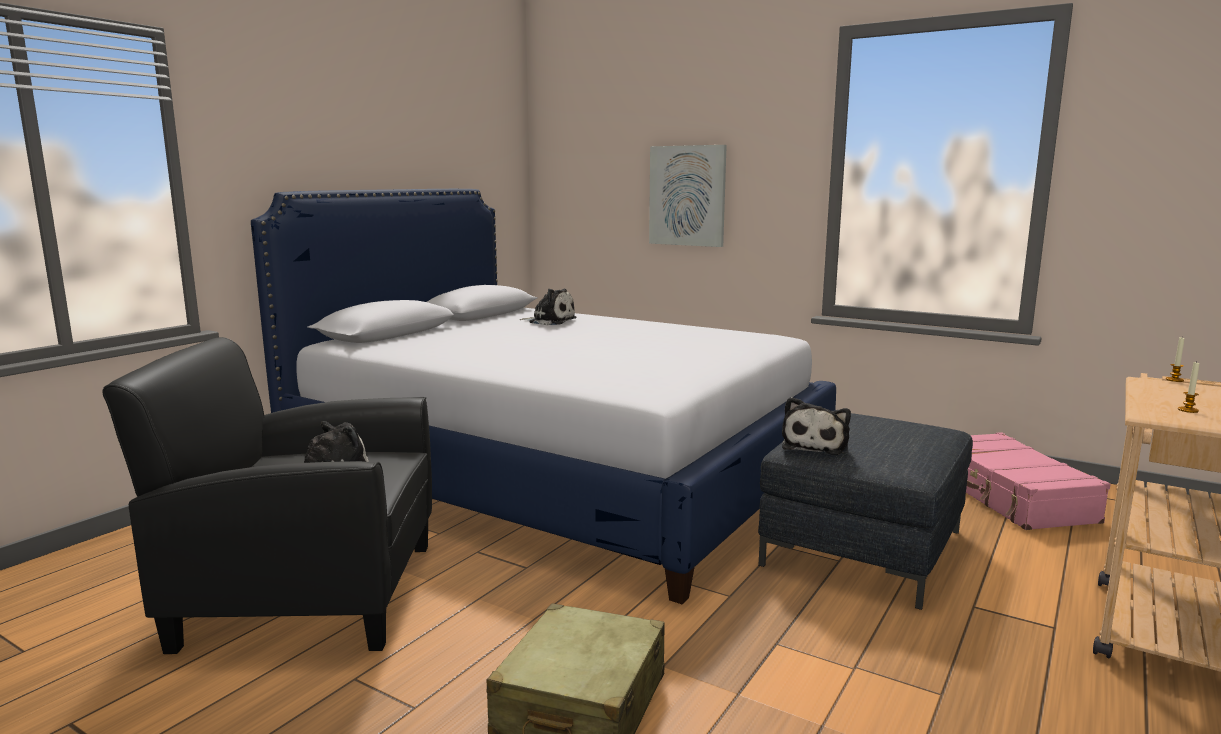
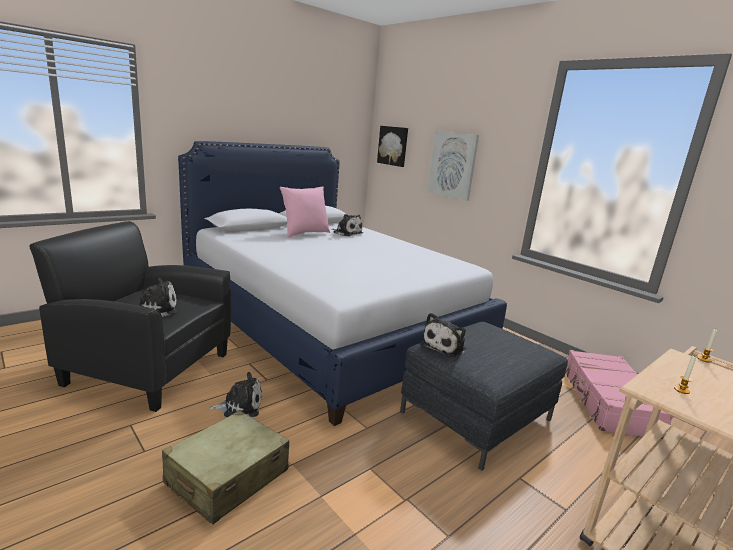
camera: 15 degrees right, 5 degrees up
none -> plush toy [209,372,262,417]
none -> pink pillow [280,187,330,238]
none -> picture [377,126,408,167]

